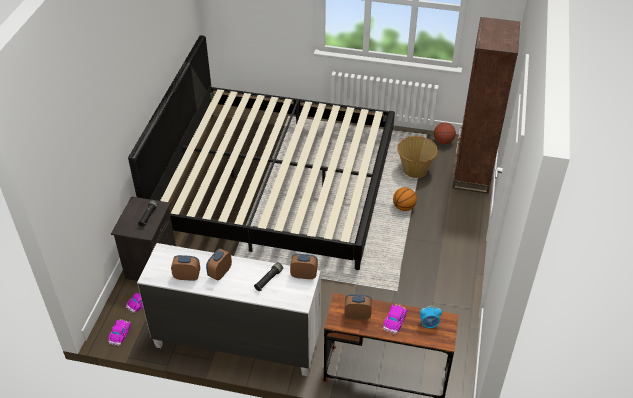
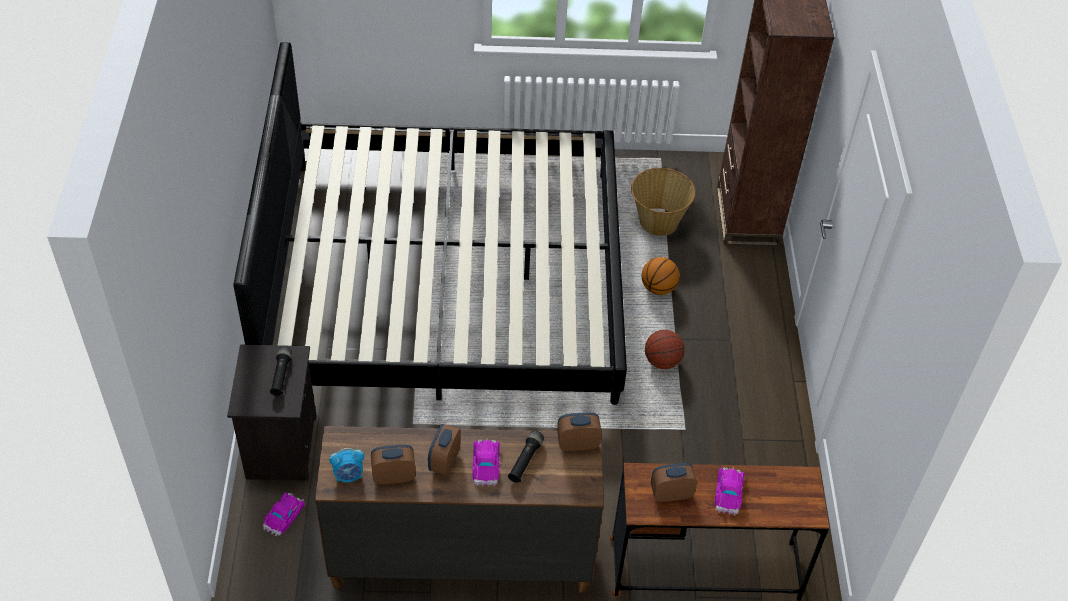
camera: 15 degrees left, 5 degrees up
toy car [108,319,131,346] -> toy car moved to [472,438,500,486]
white dresser [137,243,321,376] -> brown dresser [315,426,604,593]
alarm clock [420,306,442,328] -> alarm clock moved to [329,448,364,483]
basketball [434,122,456,144] -> basketball moved to [645,330,685,369]

